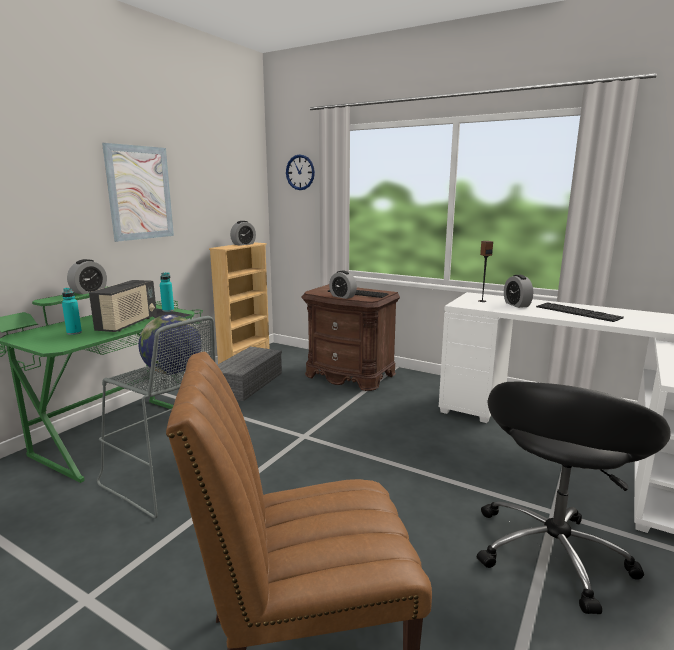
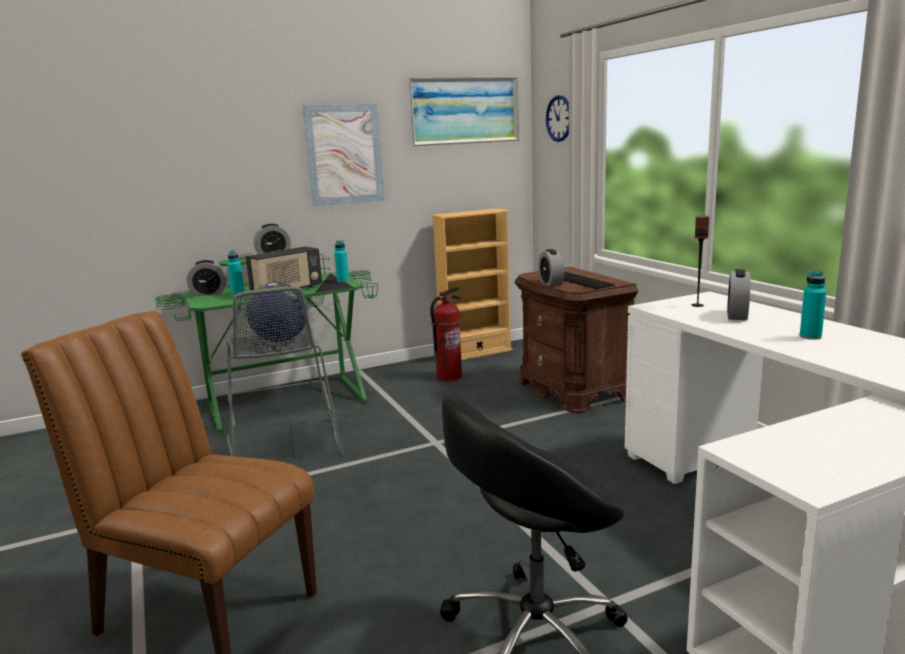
camera: 35 degrees right, 0 degrees up
grey storage box [218,346,282,401] -> fire extinguisher [430,287,462,381]
alarm clock [230,221,256,246] -> alarm clock moved to [187,260,227,296]
keyboard [536,303,624,322] -> turquoise bottle [800,271,827,340]
none -> picture [407,76,519,146]

